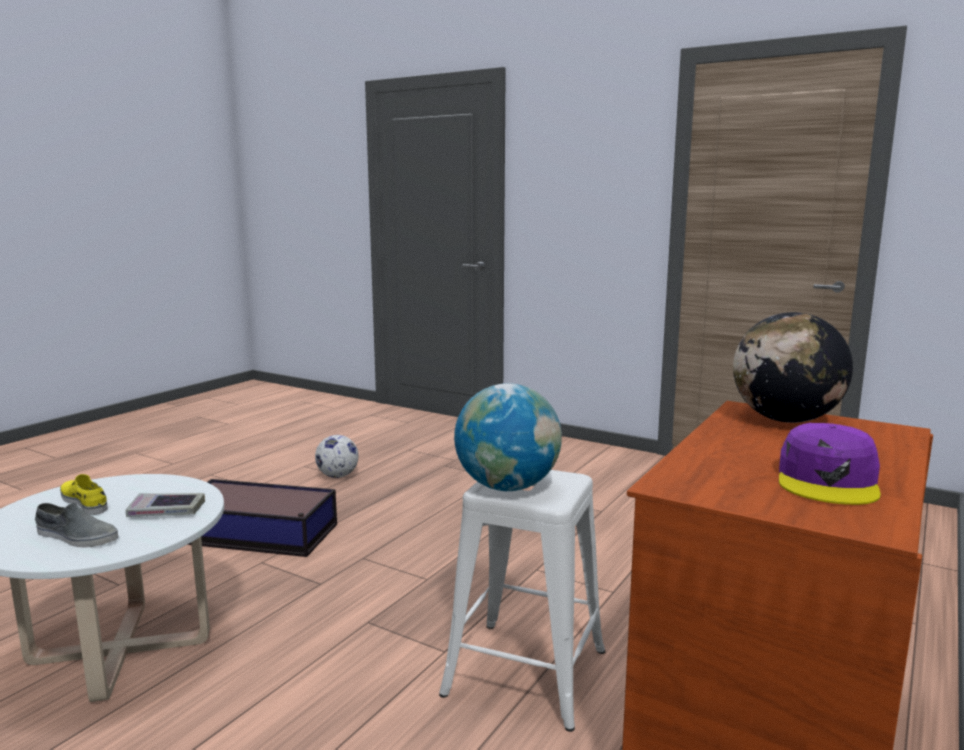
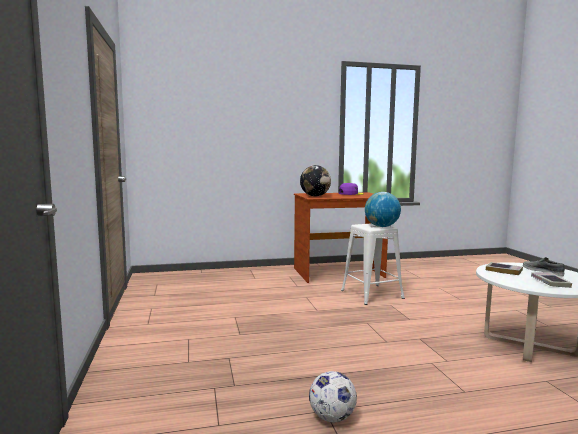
camera: 135 degrees left, 5 degrees down
yellow shoe [60,474,108,515] -> book [531,272,572,288]
storage box [187,479,337,557] -> none

